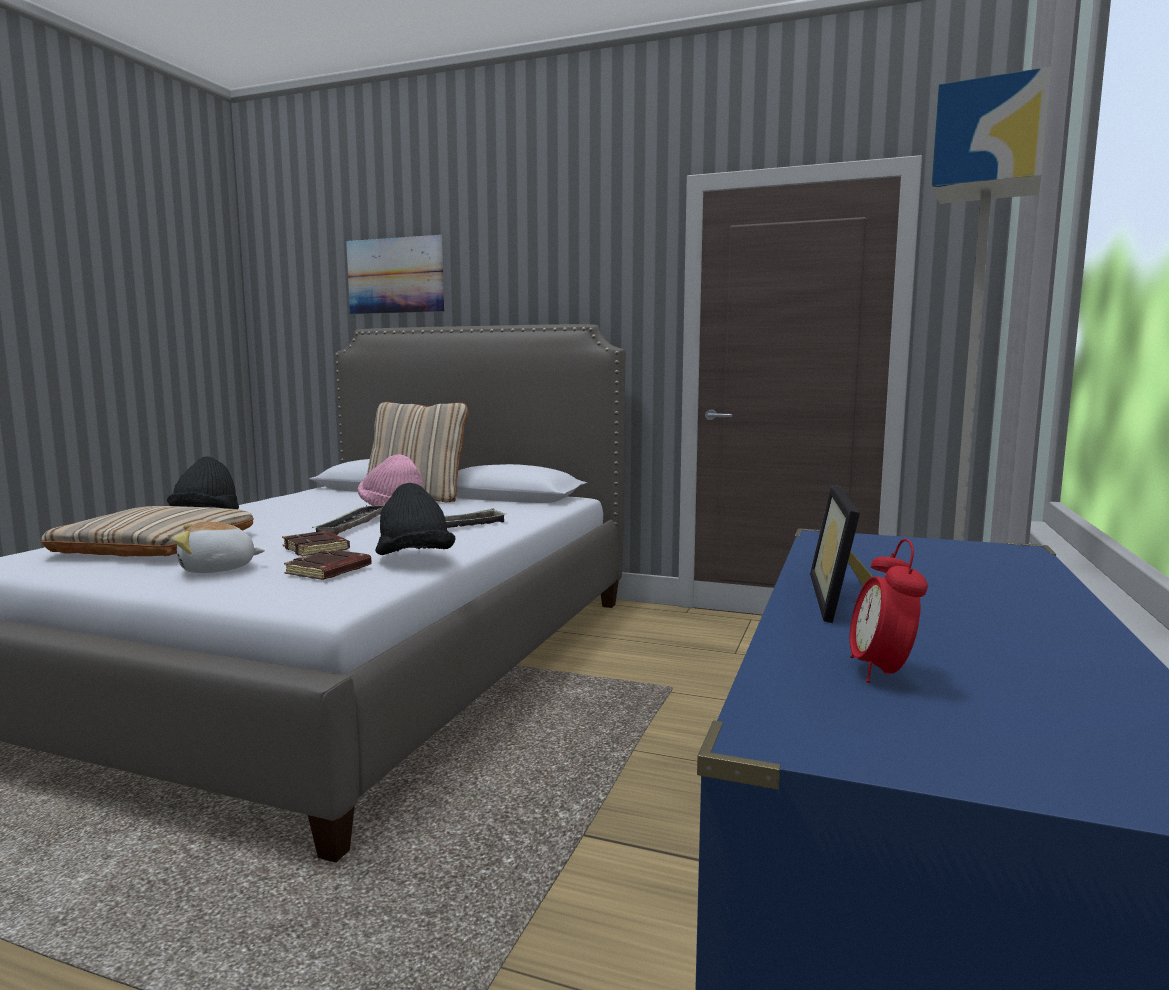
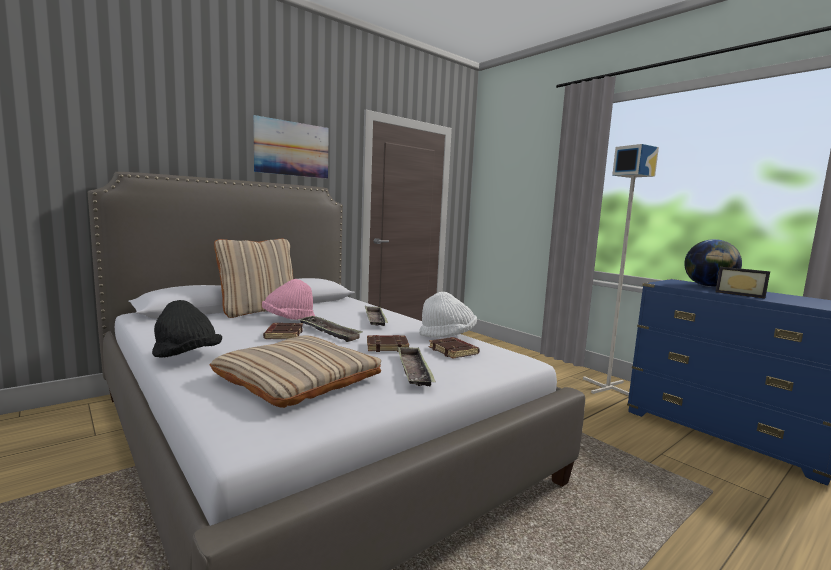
camera: 60 degrees left, 0 degrees up
plush toy [173,522,265,573] -> tray [397,346,436,387]
picture [346,235,444,314] -> picture moved to [253,115,329,179]
black hat [375,483,456,555] -> white hat [419,292,477,338]
alarm clock [850,539,928,683] -> none
none -> brown book [263,323,303,339]
none -> globe [684,239,742,287]

